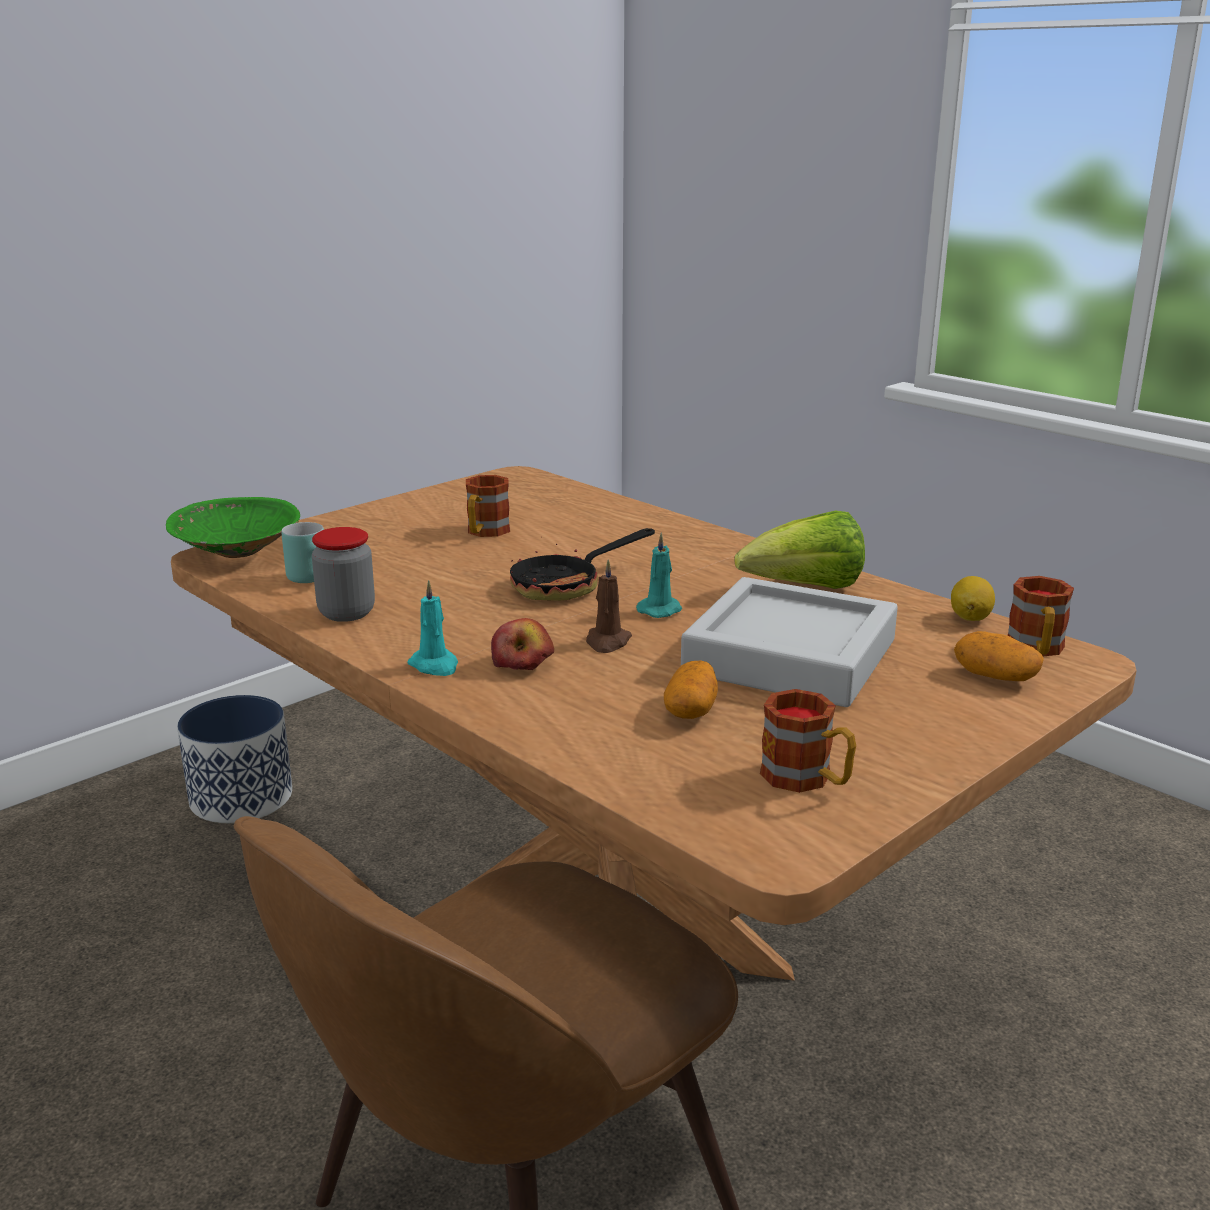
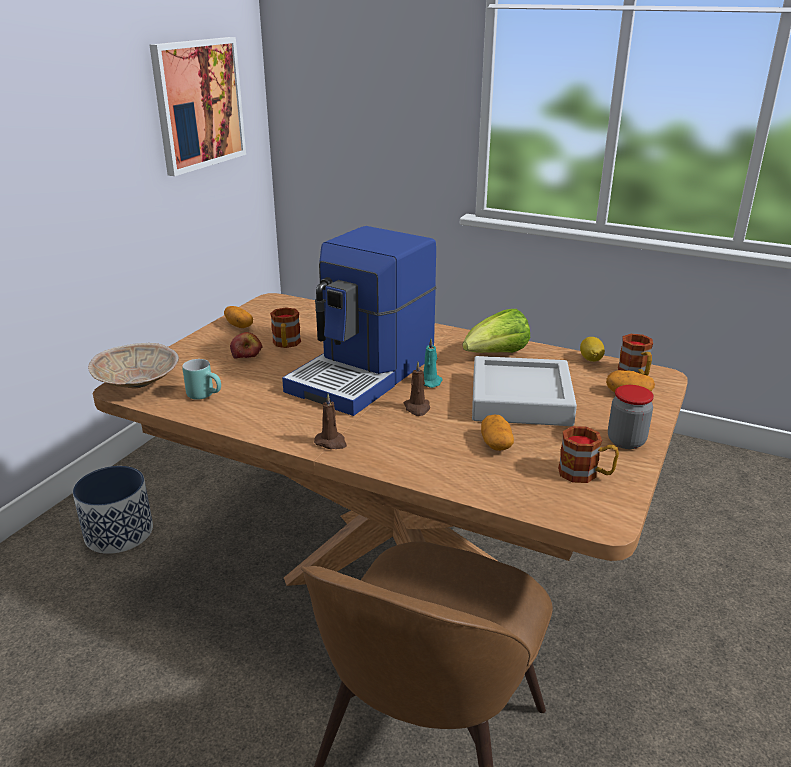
camera: 20 degrees left, 5 degrees up
green bowl [166,497,300,558] -> beige bowl [88,343,179,389]
jar [312,527,375,622] -> jar moved to [608,385,654,449]
turquoise candle [407,580,458,676] -> brown candle [314,394,347,449]
apple [491,618,554,670] -> apple moved to [230,332,263,358]
frying pan [510,528,655,601] -> coffee machine [282,226,437,416]
none -> picture [150,37,246,176]
none -> potato [224,306,253,328]

